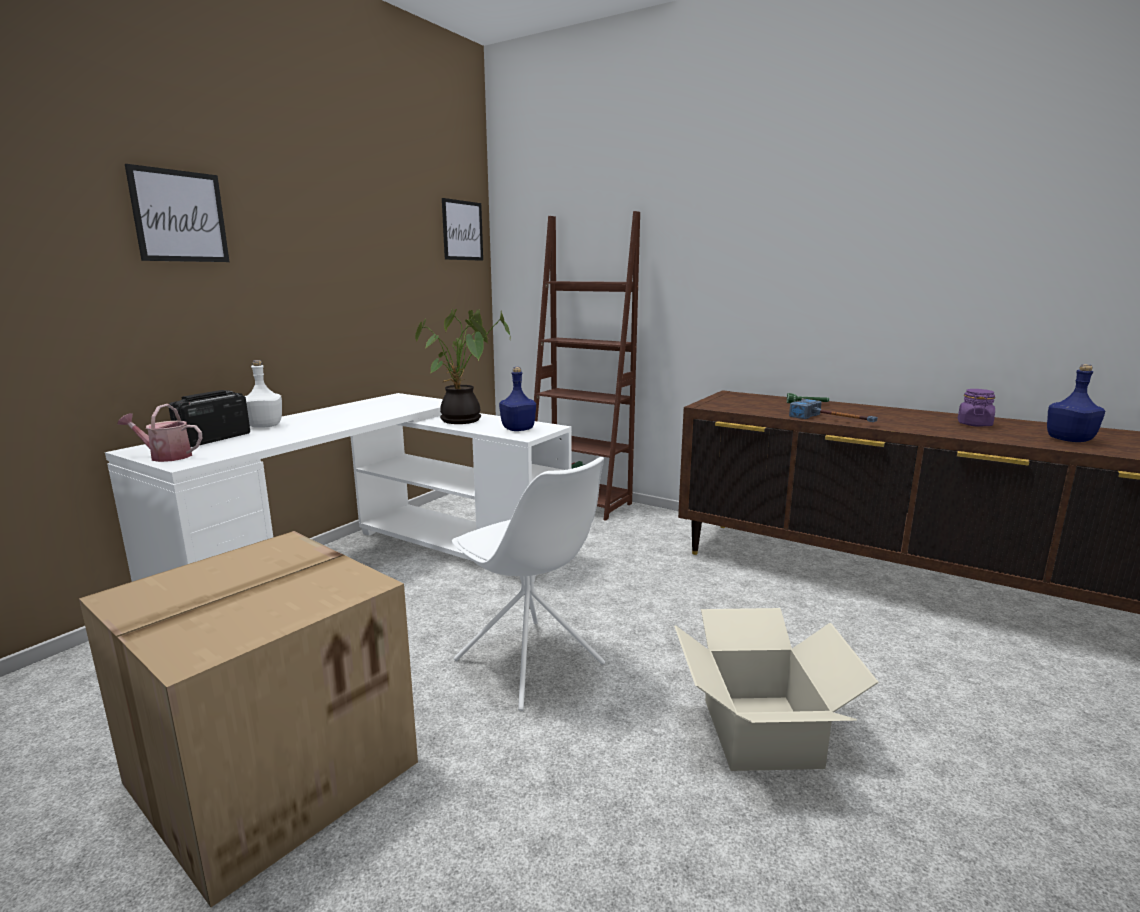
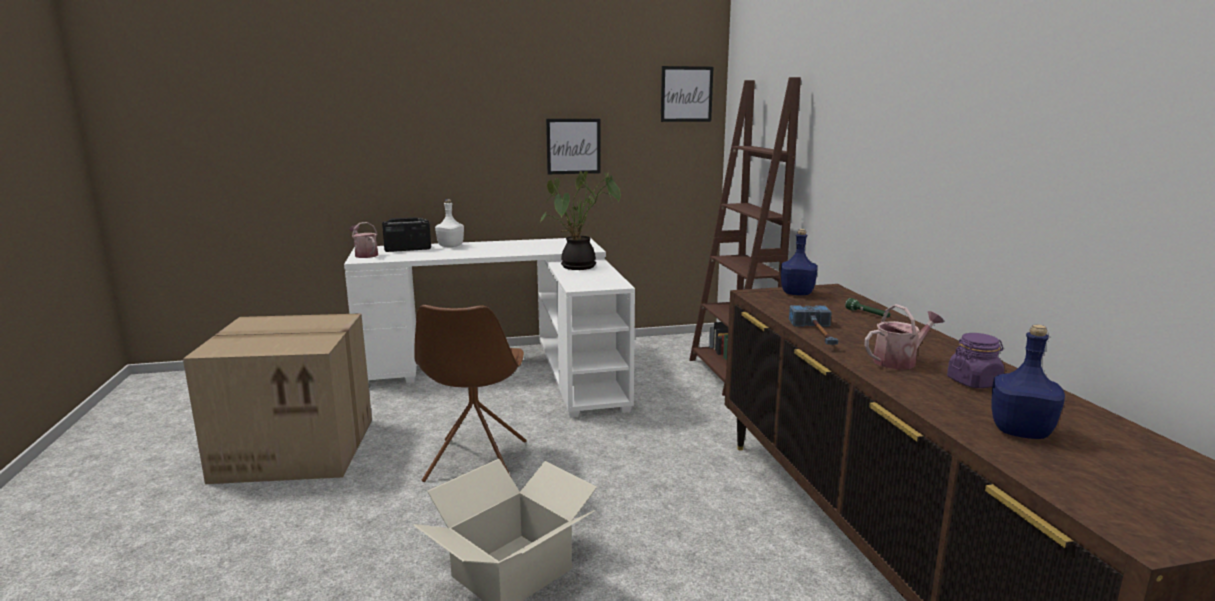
camera: 45 degrees right, 0 degrees up
picture [125,164,229,262] -> picture moved to [546,119,600,174]
white chair [452,457,605,711] -> brown chair [414,305,527,482]
blue bottle [499,367,536,431] -> blue bottle moved to [781,229,818,295]
none -> watering can [865,304,944,370]

